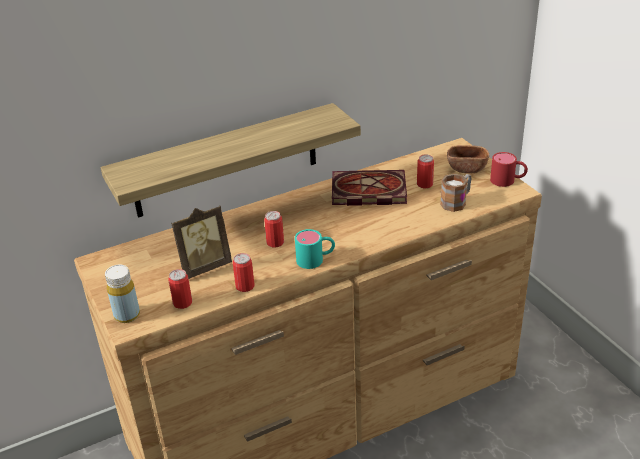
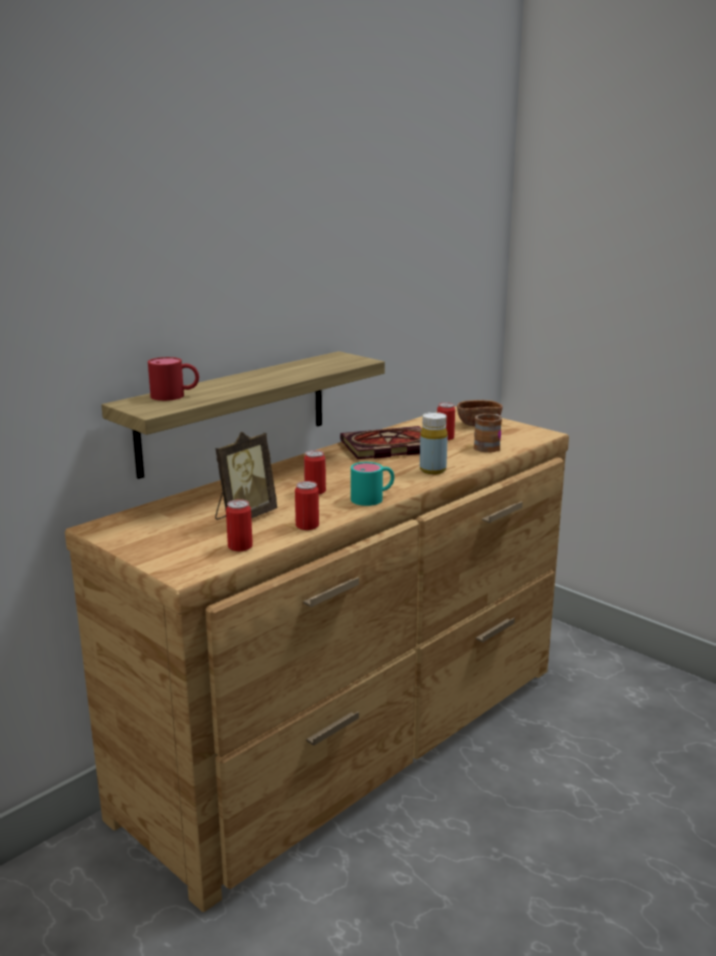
camera: 20 degrees left, 15 degrees down
yellow bottle [105,265,140,323] -> yellow bottle moved to [420,412,448,474]
red mug [490,152,528,187] -> red mug moved to [148,357,199,401]

